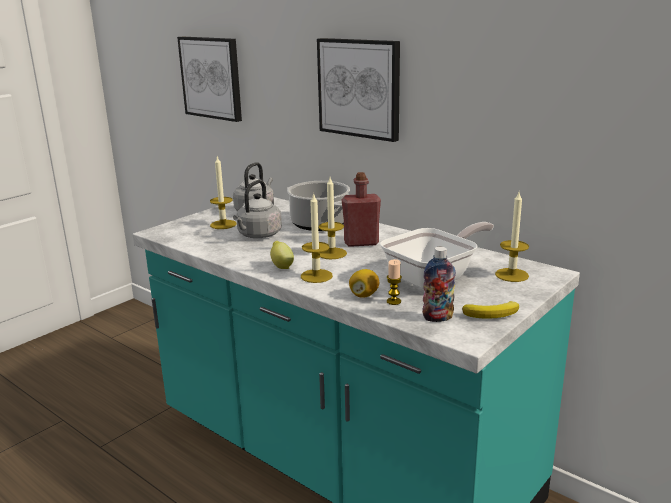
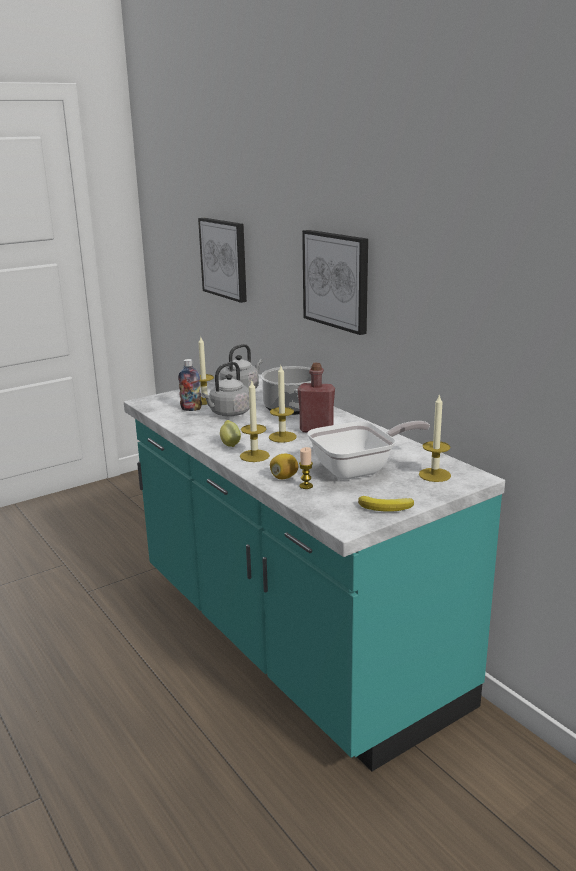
camera: 15 degrees right, 0 degrees up
bottle [422,247,456,322] -> bottle moved to [178,359,202,411]

